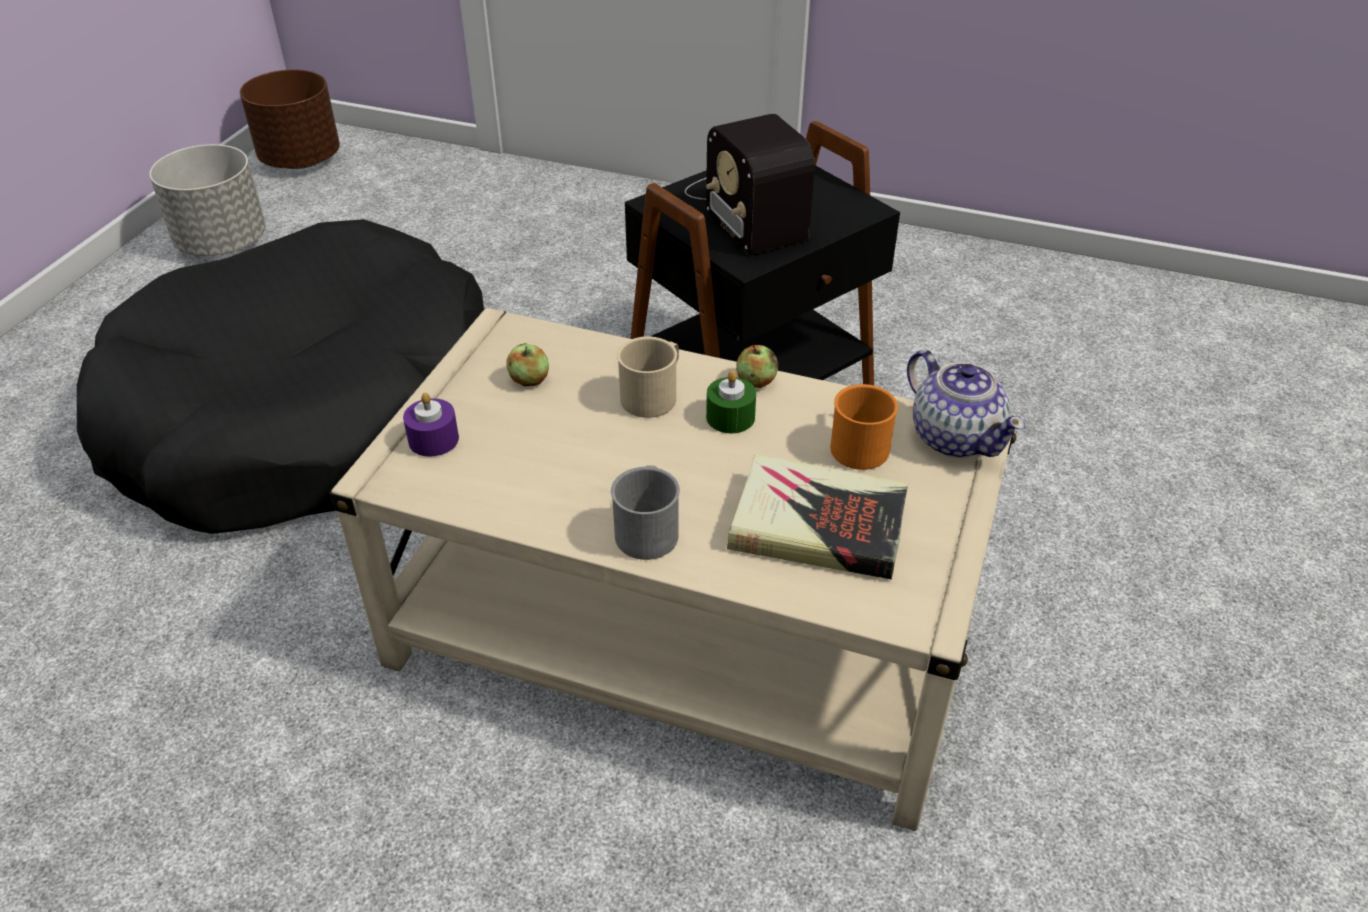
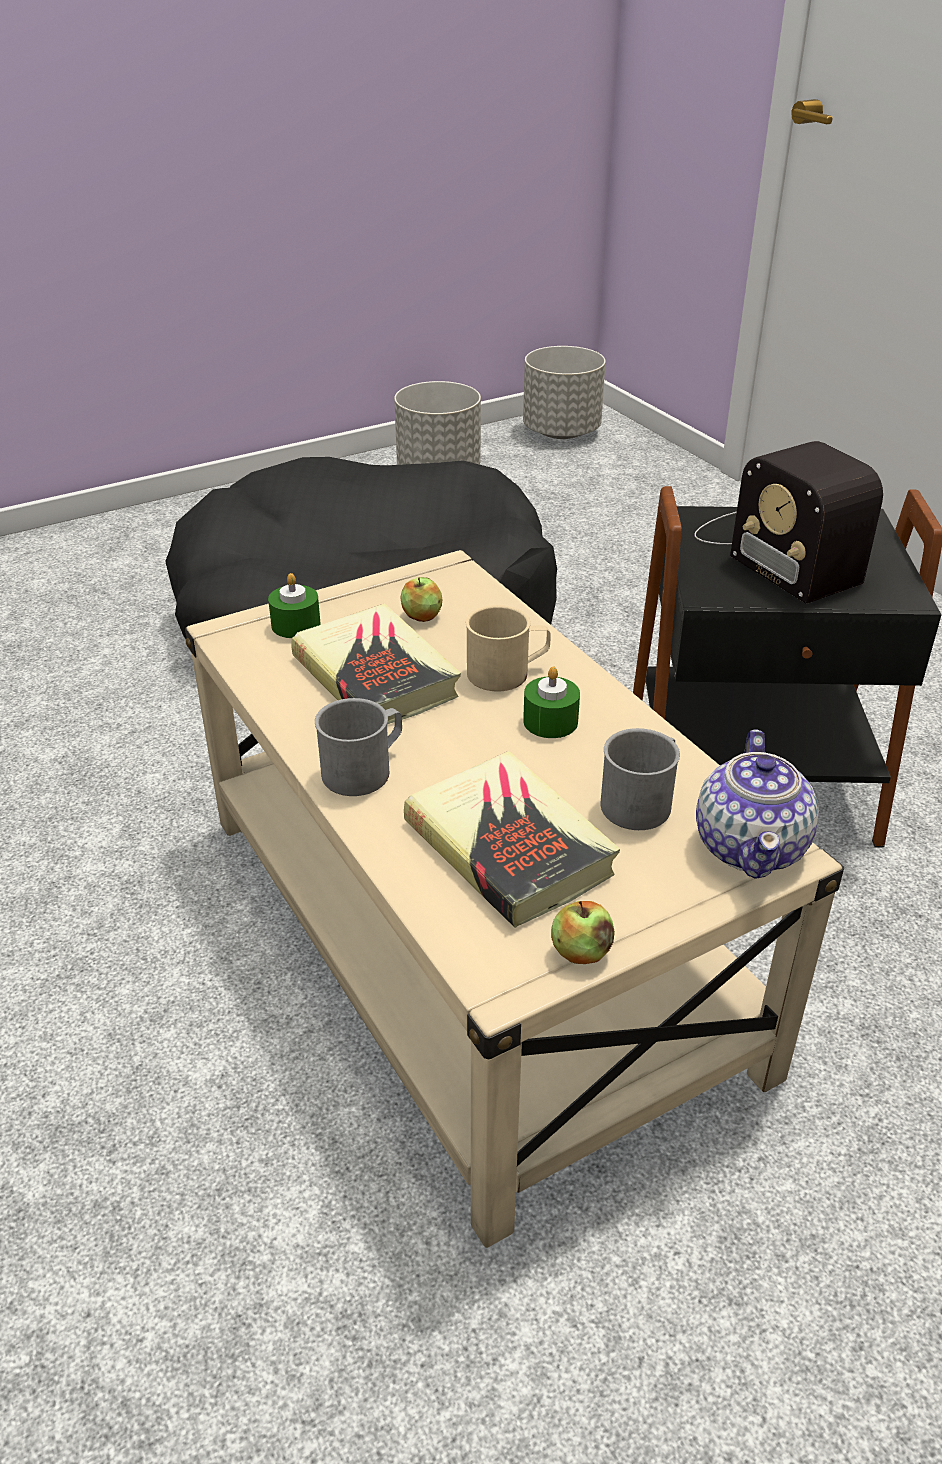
camera: 40 degrees right, 5 degrees down
brown planter [240,69,340,169] -> grey planter [523,346,606,439]
purple candle [403,392,459,457] -> green candle [268,573,321,638]
radio [685,114,815,256] -> radio turned 45 degrees counterclockwise [694,441,883,604]
apple [736,345,778,388] -> apple moved to [551,901,615,964]
orange mug [830,384,898,470] -> grey mug [601,728,680,830]
none -> book [291,603,461,724]

